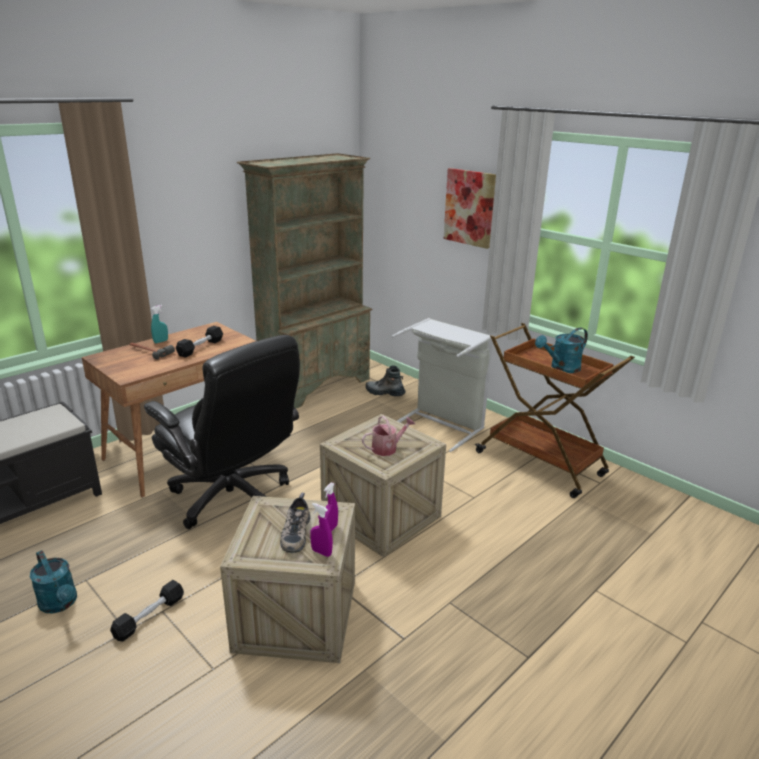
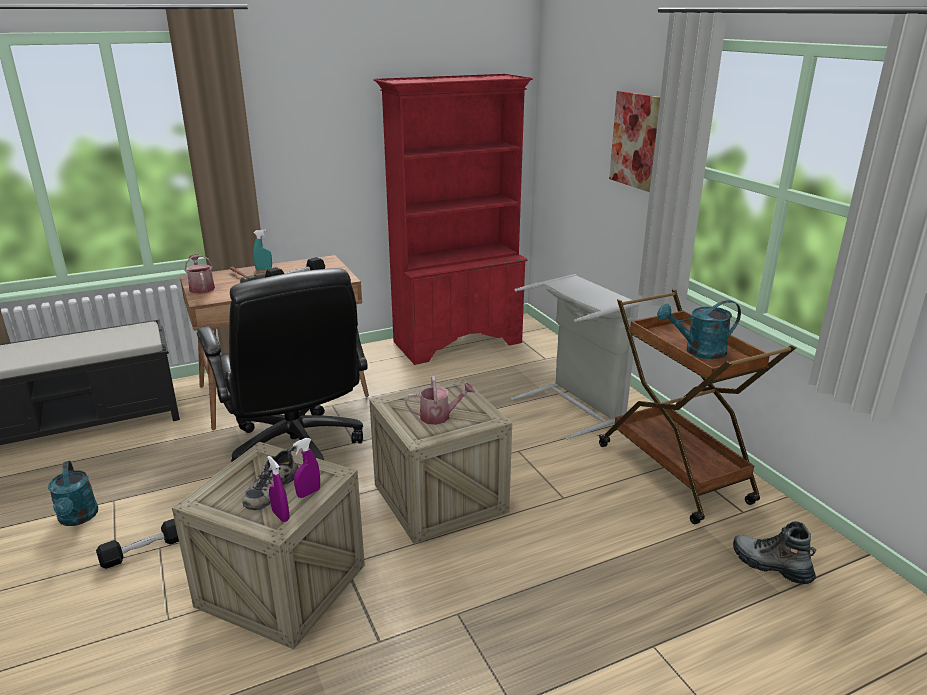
camera: 20 degrees right, 0 degrees up
green bookcase [237,153,373,409] -> red bookcase [373,74,533,365]
boot [366,365,406,396] -> boot moved to [733,521,816,584]
none -> watering can [184,254,215,294]

